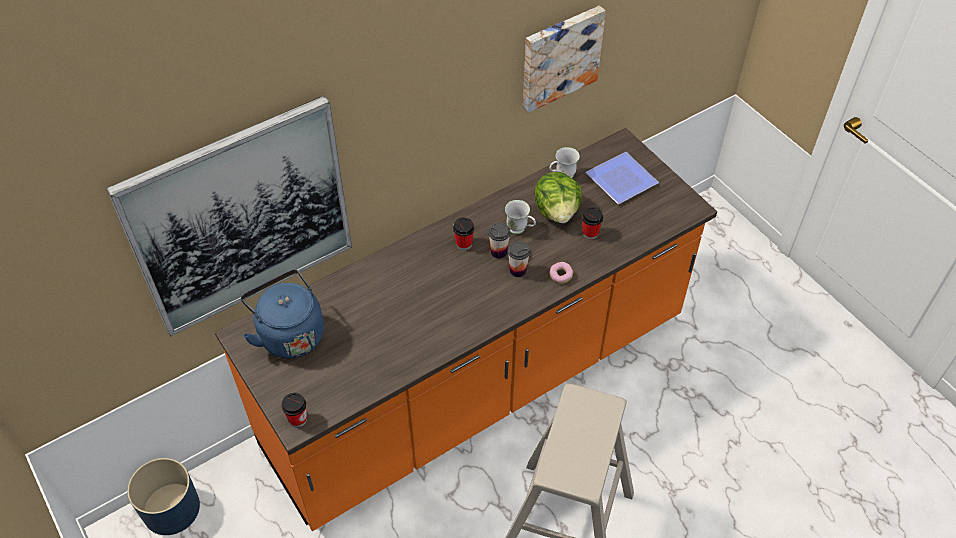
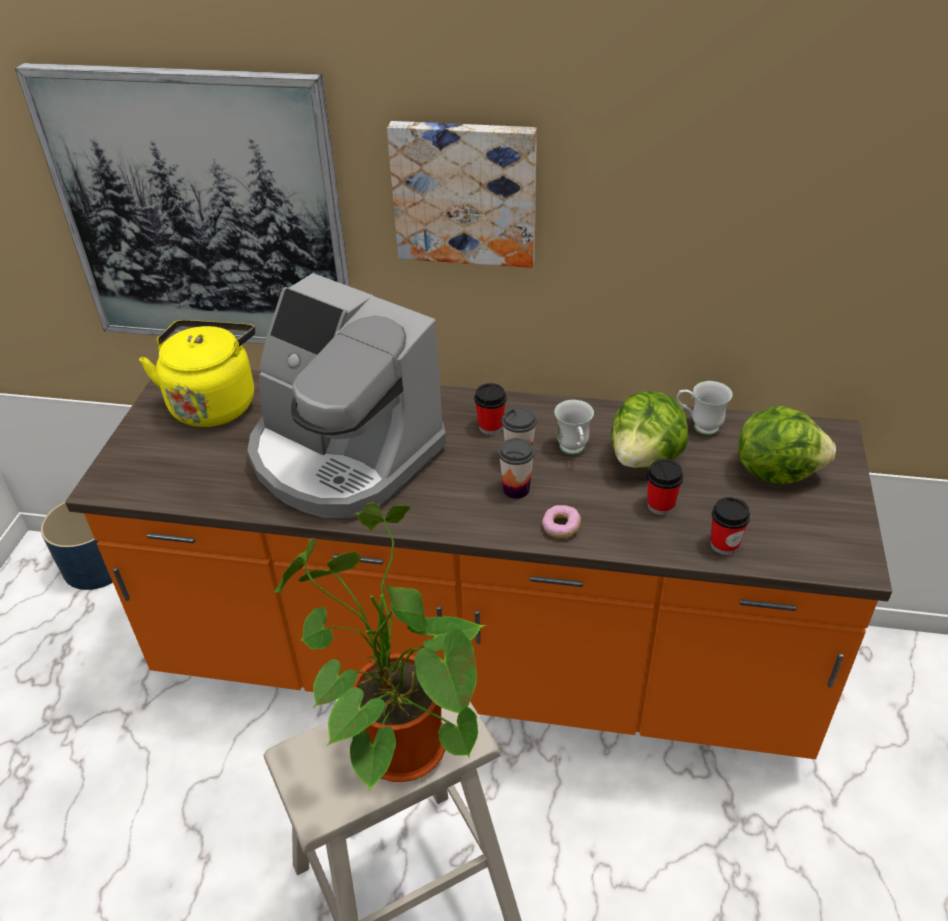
camera: 45 degrees right, 10 degrees down
blue kettle [241,270,324,359] -> yellow kettle [139,320,255,427]
cup [281,392,307,427] -> cup moved to [710,497,750,555]
picture [523,6,606,113] -> picture moved to [387,121,537,268]
plate [586,152,659,204] -> lettuce [738,406,836,484]
none -> coffee machine [247,273,446,518]
none -> potted plant [274,503,486,792]

